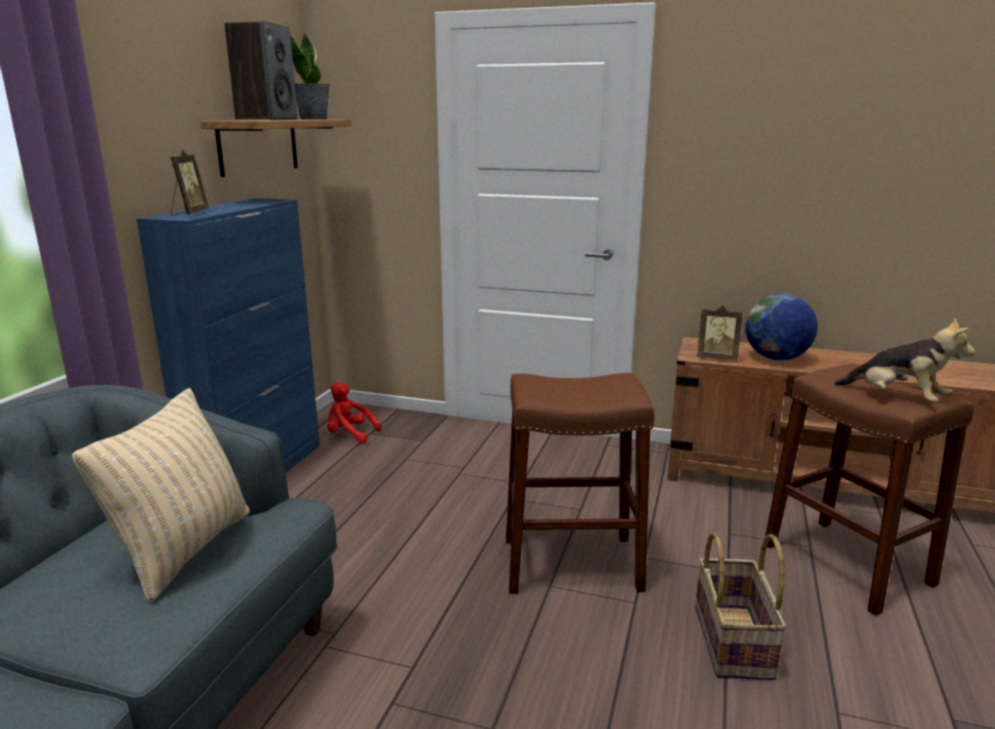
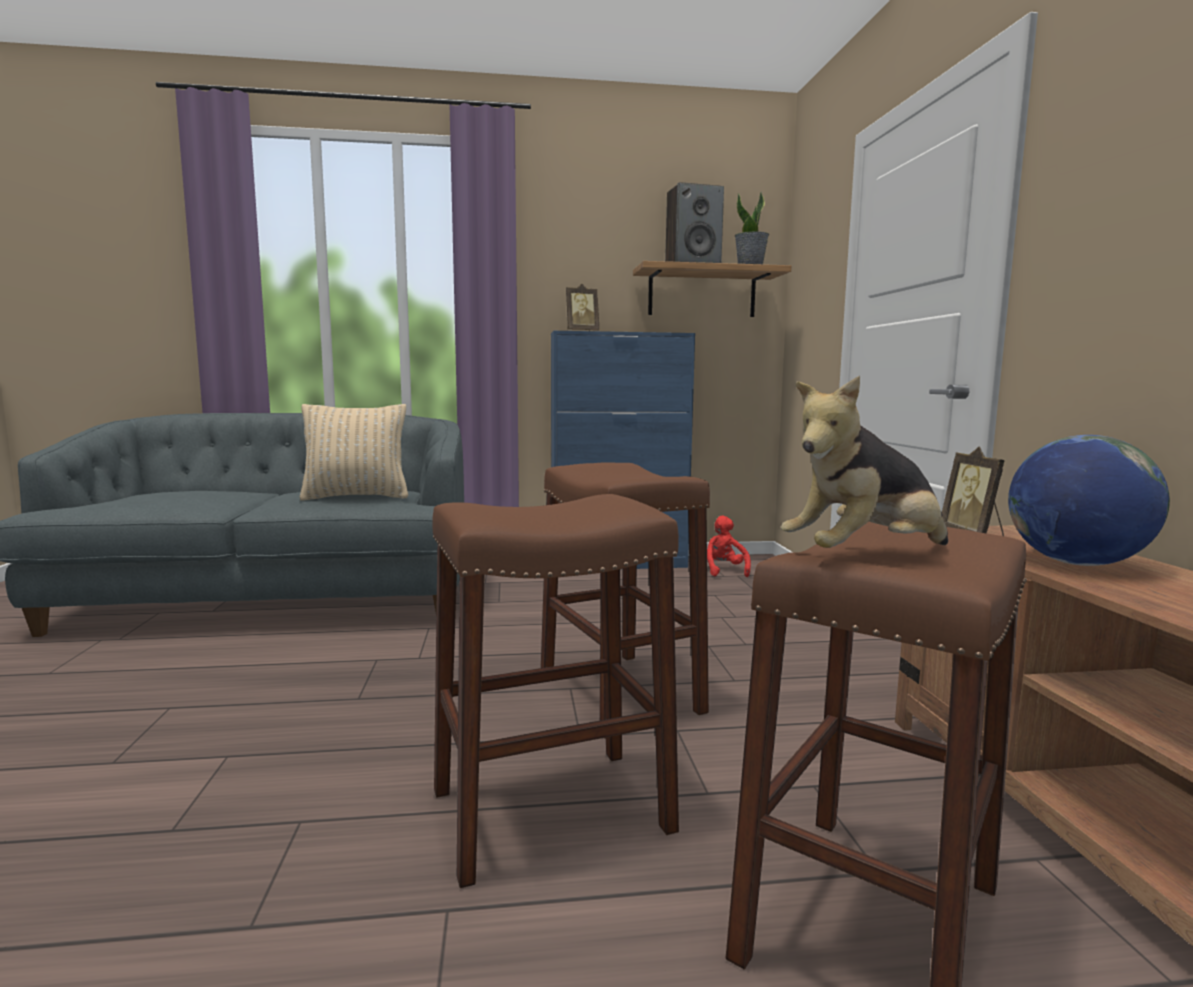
camera: 65 degrees right, 10 degrees down
basket [695,532,787,680] -> brown stool [432,494,679,888]
plush toy [834,318,975,402] -> plush toy turned 45 degrees clockwise [781,376,948,548]

